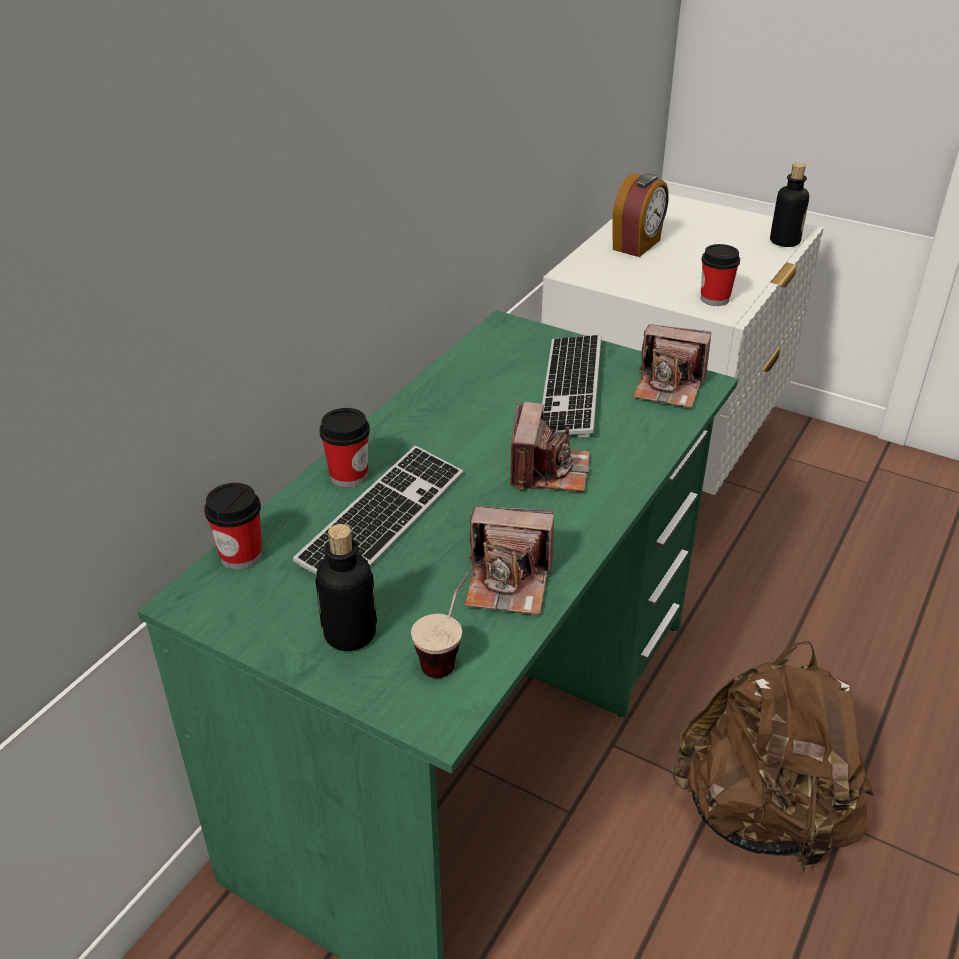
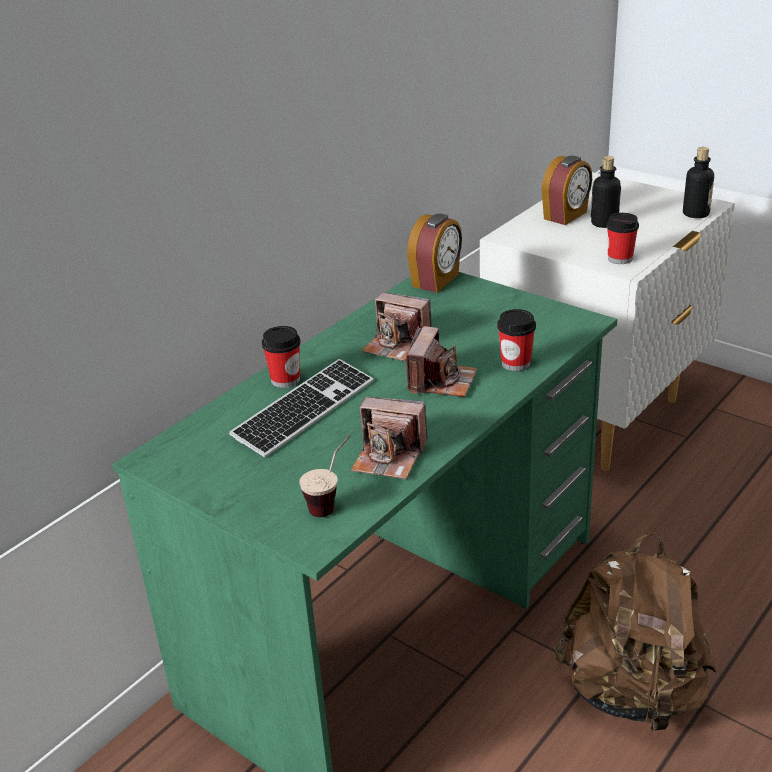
camera: 10 degrees right, 5 degrees down
cup [204,483,262,570] -> cup moved to [497,309,536,371]
bottle [315,524,377,651] -> bottle moved to [591,156,621,228]
keyboard [542,335,601,438] -> none
camera [633,324,711,408] -> camera moved to [361,292,432,361]
none -> alarm clock [407,214,462,293]

